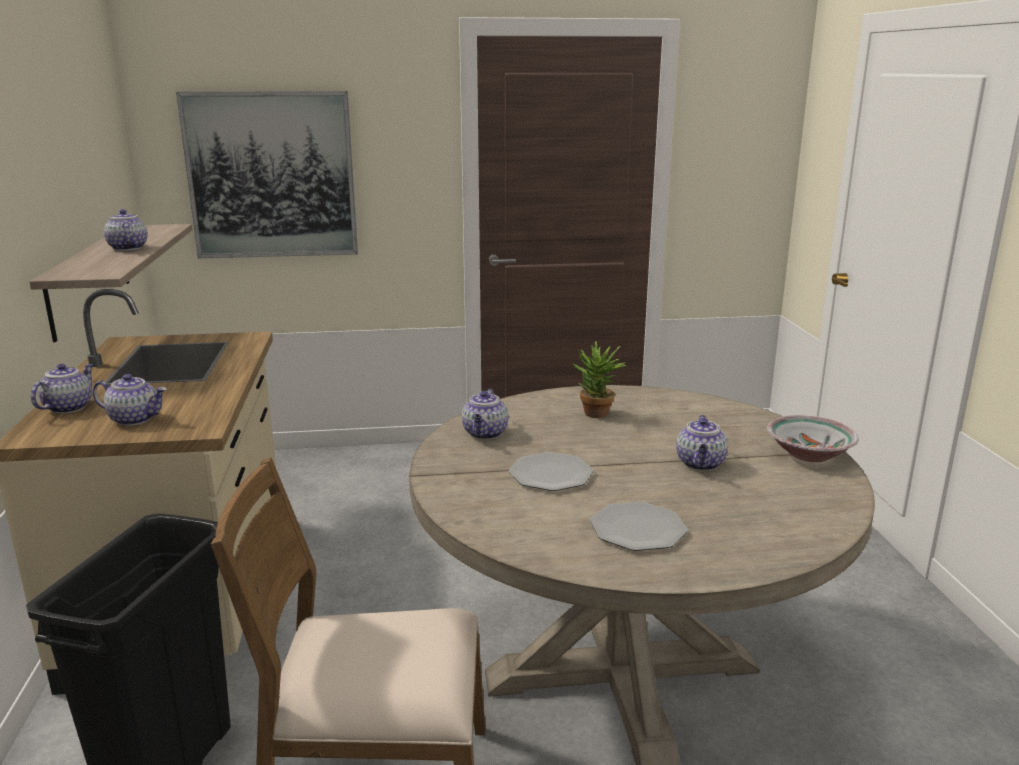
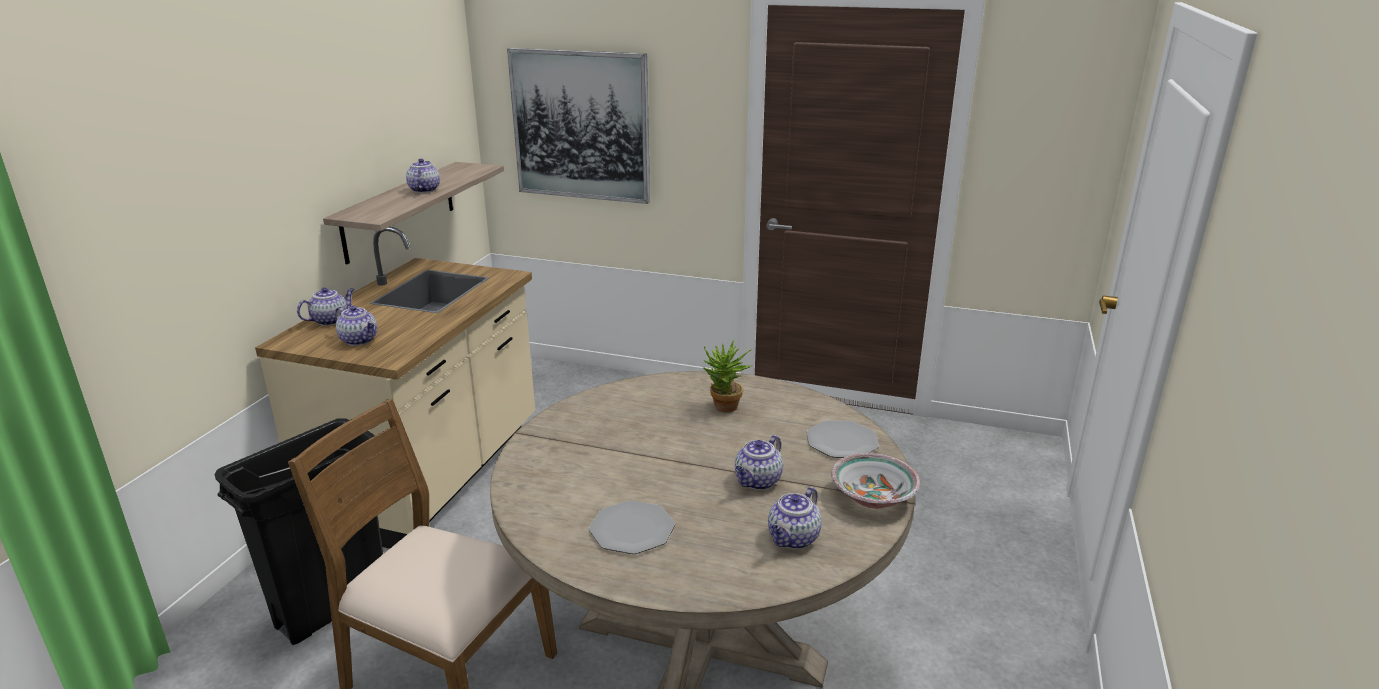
camera: 25 degrees right, 5 degrees up
teapot [462,389,509,439] -> teapot moved to [768,487,822,549]
plate [509,452,594,491] -> plate moved to [807,420,879,458]

